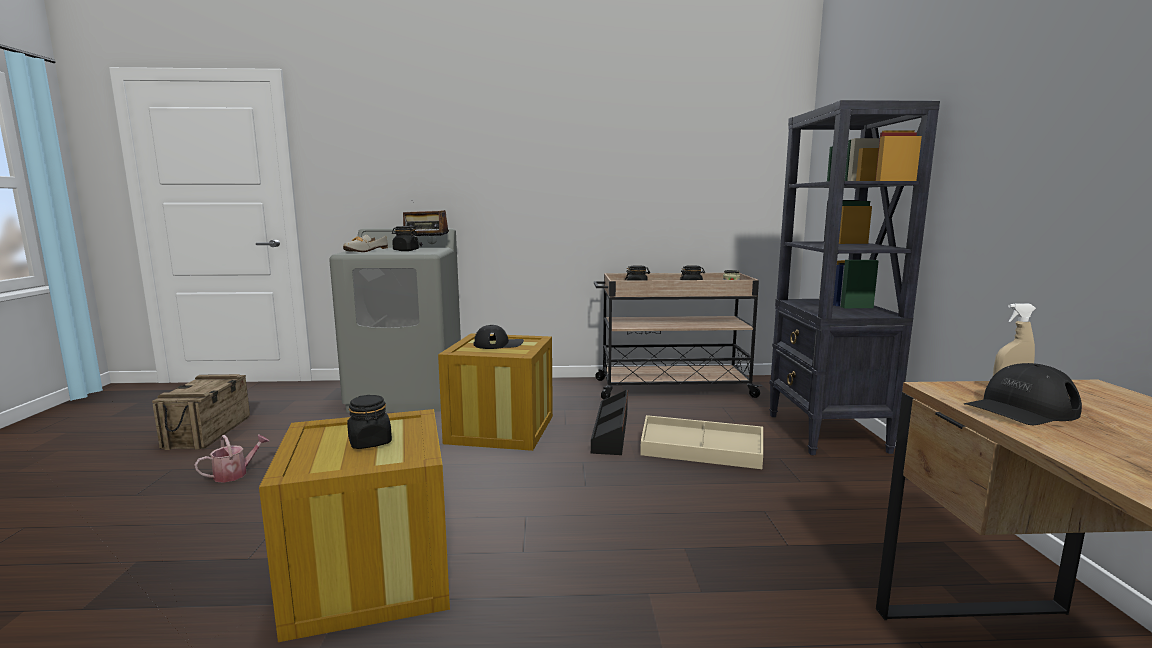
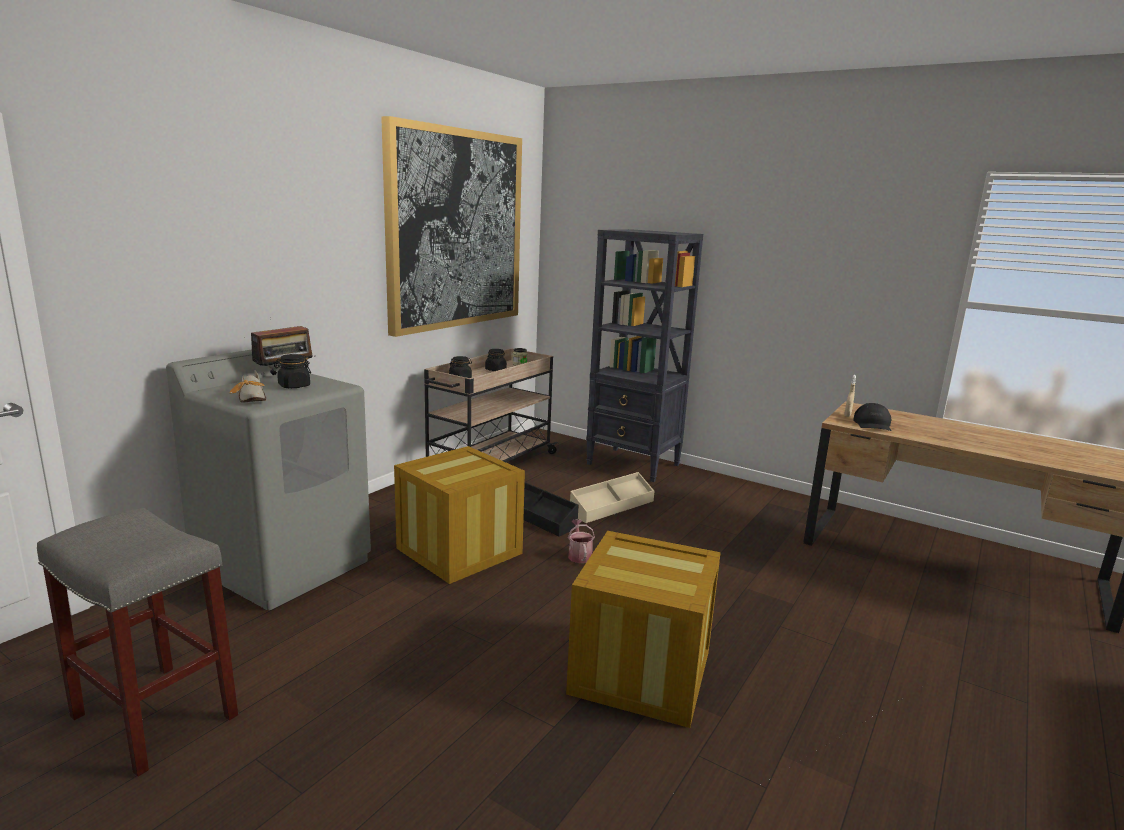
camera: 55 degrees left, 5 degrees up
crate [152,374,250,450] -> grey stool [37,508,238,777]
watering can [194,435,269,483] -> watering can moved to [568,519,595,563]
black jar [347,395,392,449] -> none
black cap [473,325,524,349] -> none
none -> picture [381,116,522,337]

